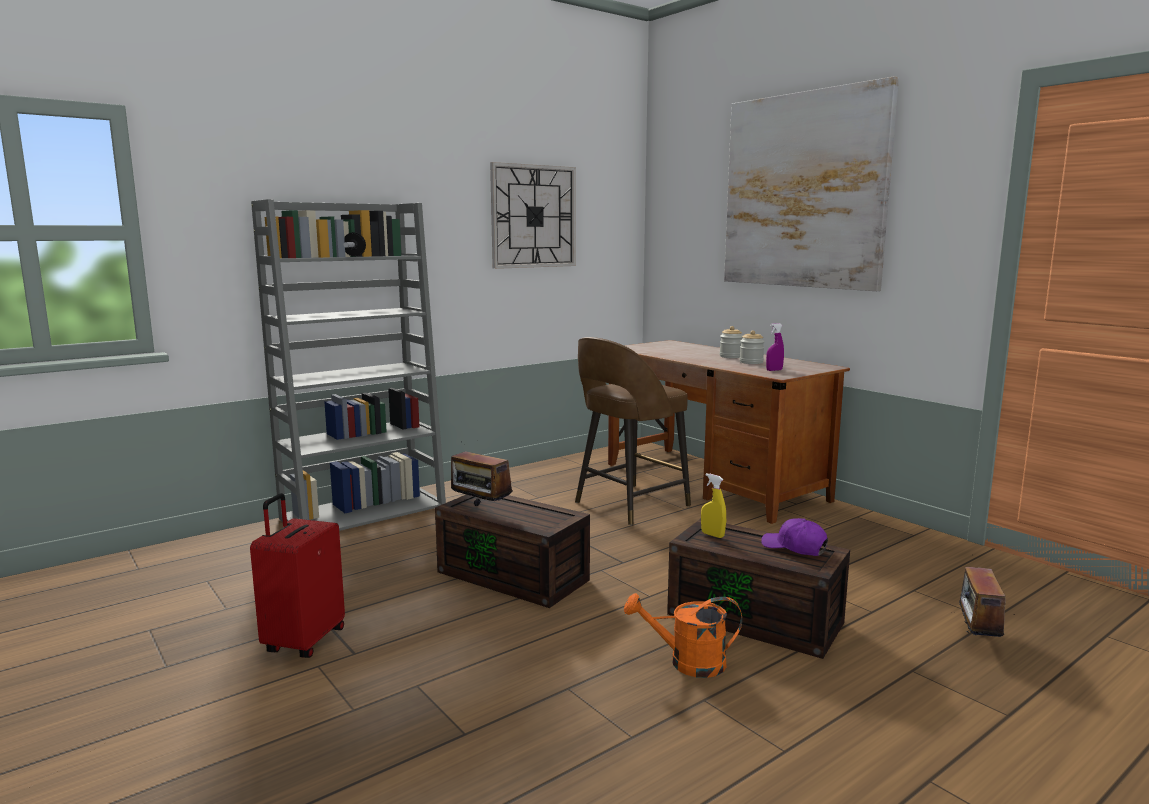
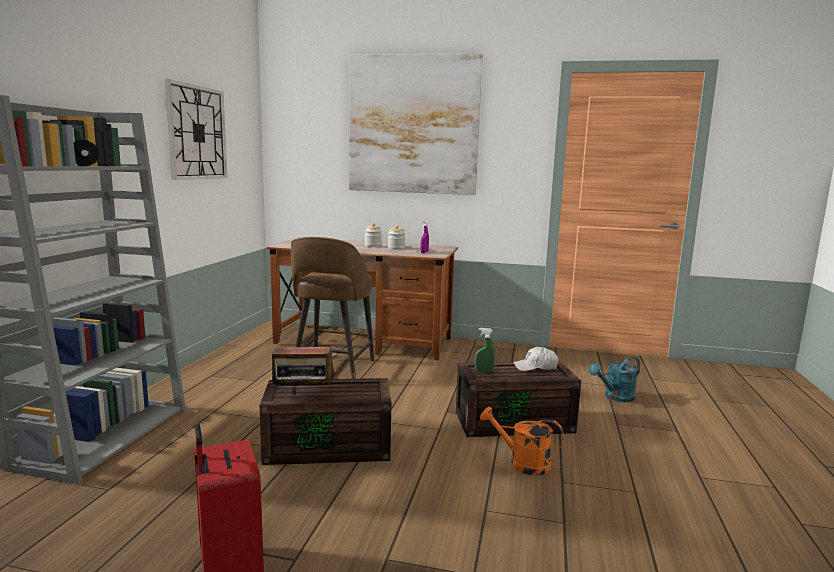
camera: 40 degrees left, 0 degrees up
orange watering can [624,593,742,678] -> orange watering can turned 60 degrees clockwise [480,407,564,476]
yellow spray bottle [701,473,726,538] -> green spray bottle [475,328,495,372]
purple cap [761,518,828,556] -> white cap [513,347,558,371]
radio [946,554,1006,637] -> turquoise watering can [589,357,640,402]

